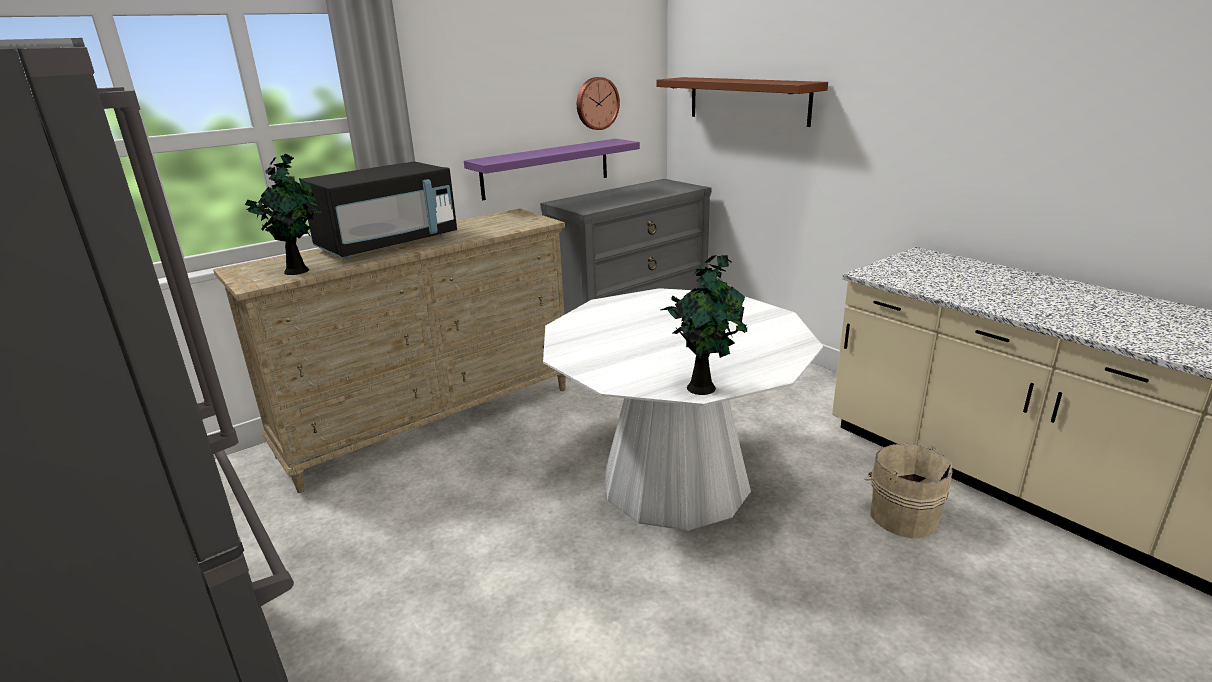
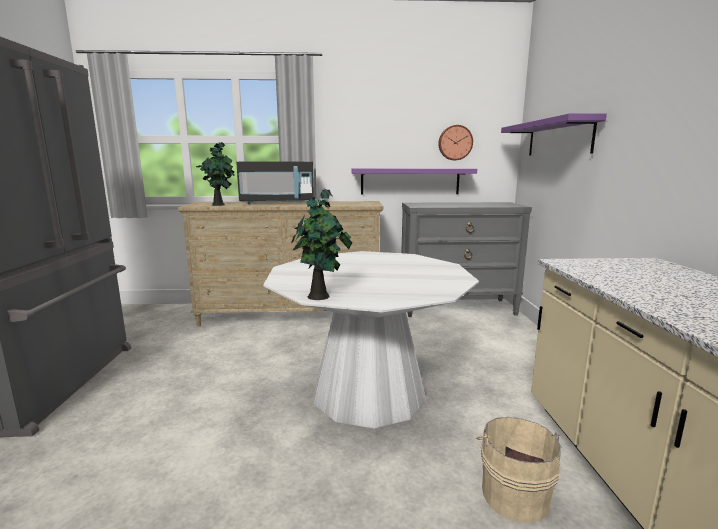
camera: 35 degrees right, 10 degrees down
brown shelf [656,77,828,127] -> purple shelf [501,113,607,156]

